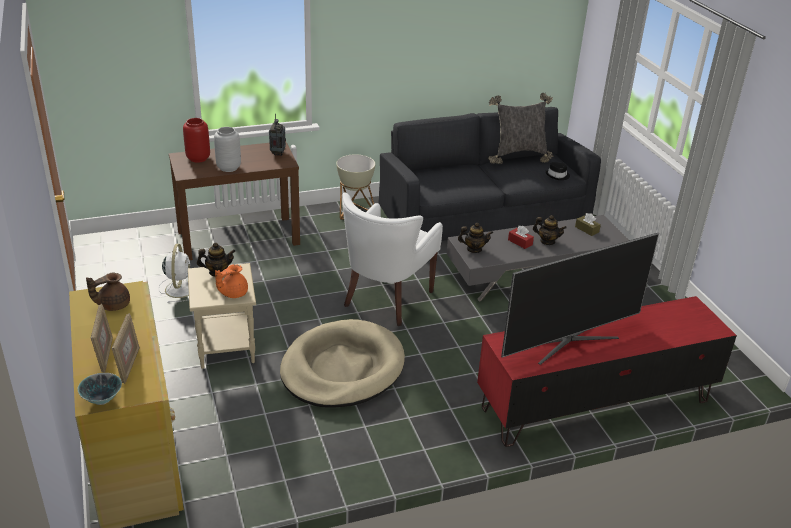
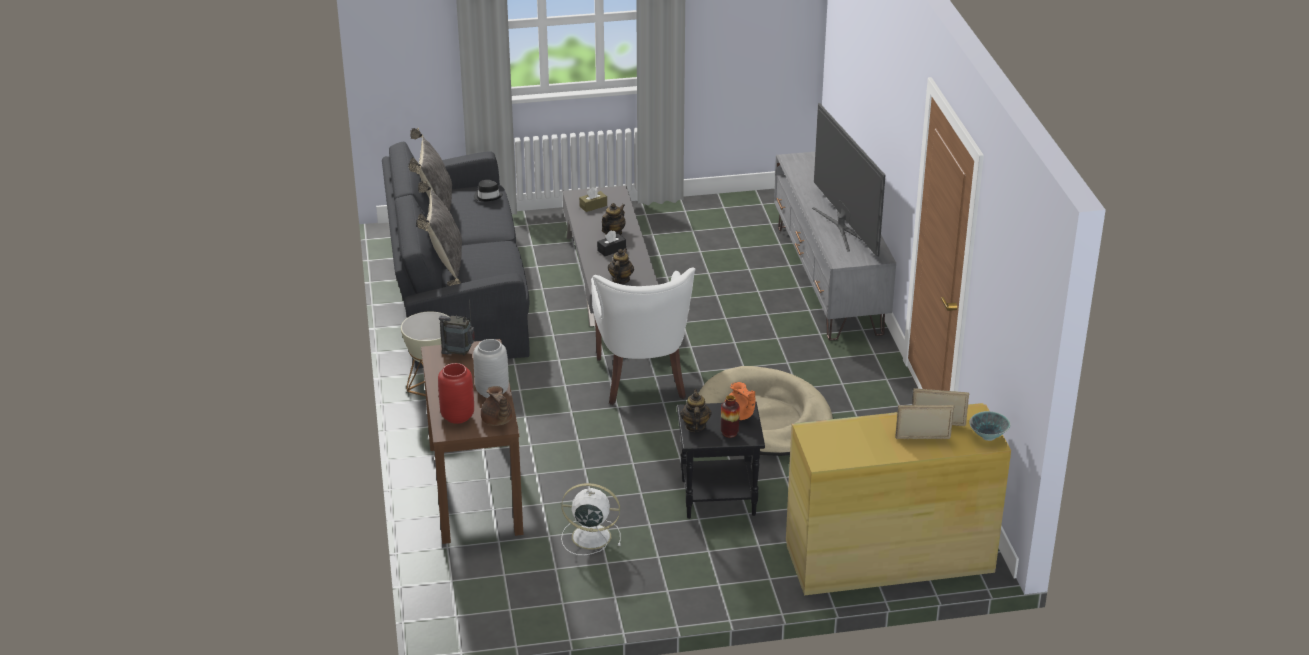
camera: 80 degrees left, 0 degrees up
brown teapot [86,273,130,311] -> brown teapot moved to [481,386,512,426]
beige side table [188,263,256,369] -> black side table [677,402,765,519]
white armchair [342,193,443,326] -> white armchair turned 45 degrees clockwise [591,268,695,405]
red tv stand [477,296,737,447] -> grey tv stand [774,152,896,341]
red tissue box [508,226,534,249] -> black tissue box [597,230,626,256]
none -> pillow [416,181,462,286]
none -> vase [721,395,740,438]

